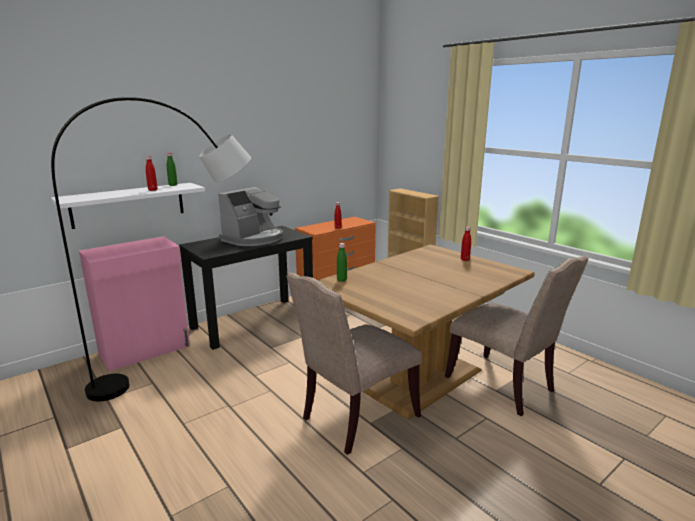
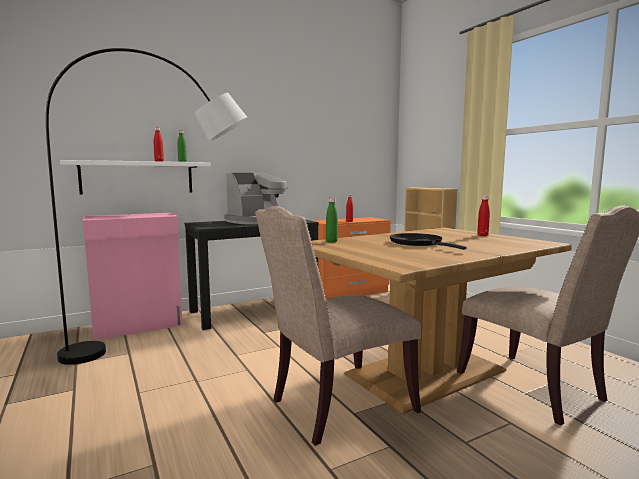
camera: 10 degrees right, 10 degrees down
none -> black frying pan [390,233,467,250]

